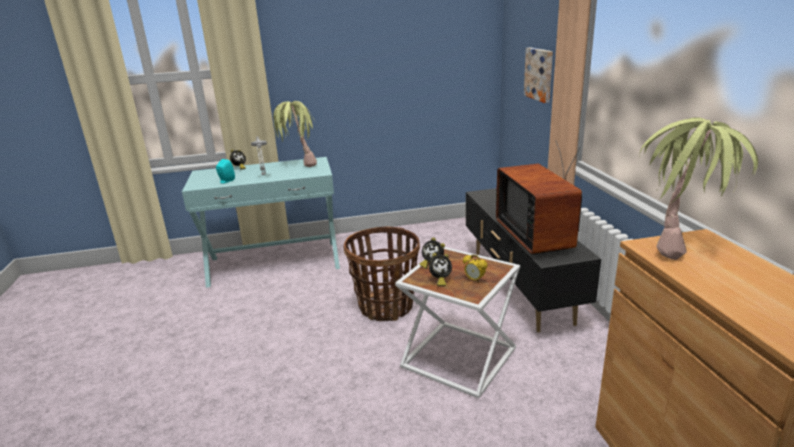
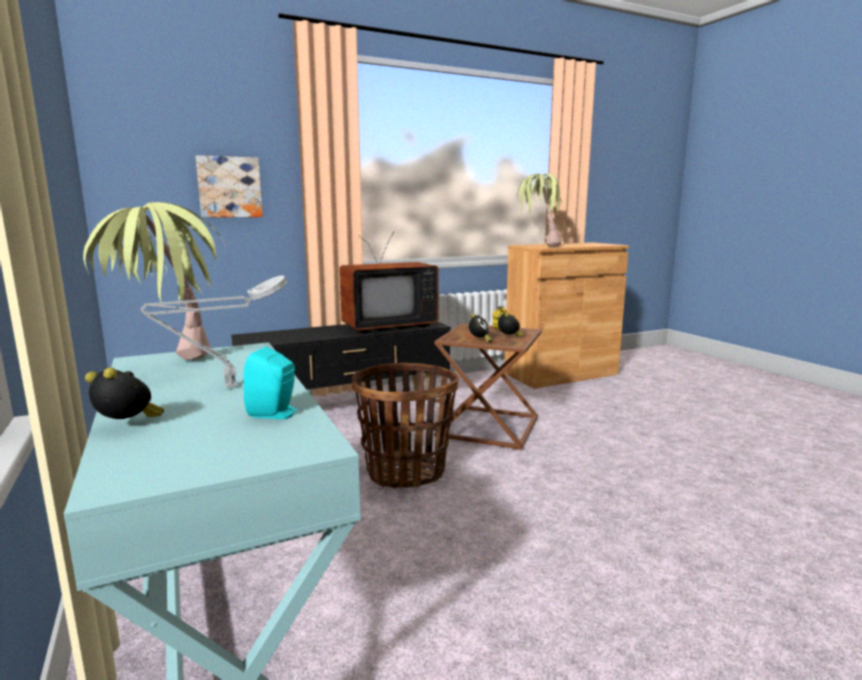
camera: 105 degrees left, 10 degrees down
white side table [395,247,520,398] -> brown side table [434,323,542,450]

